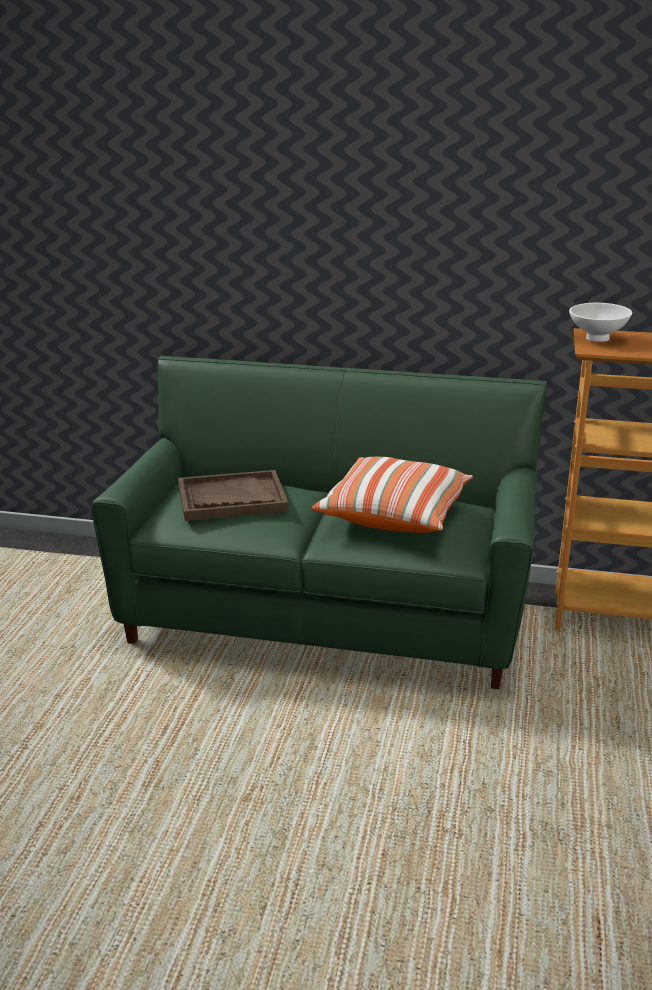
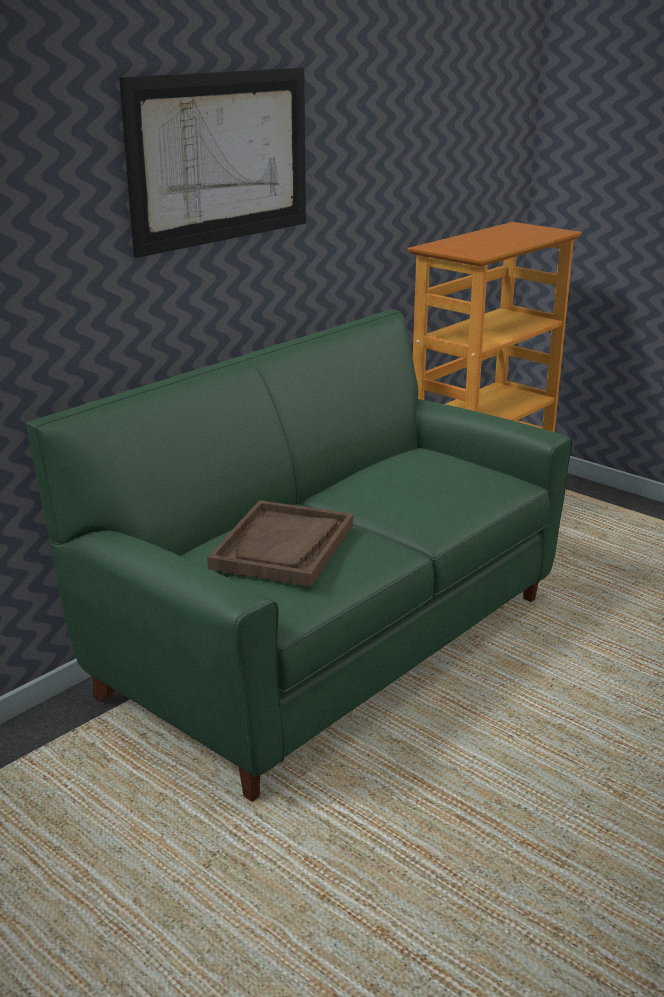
camera: 60 degrees left, 0 degrees up
pillow [312,457,473,533] -> none
white bowl [569,303,632,342] -> none
none -> picture [119,68,306,258]

